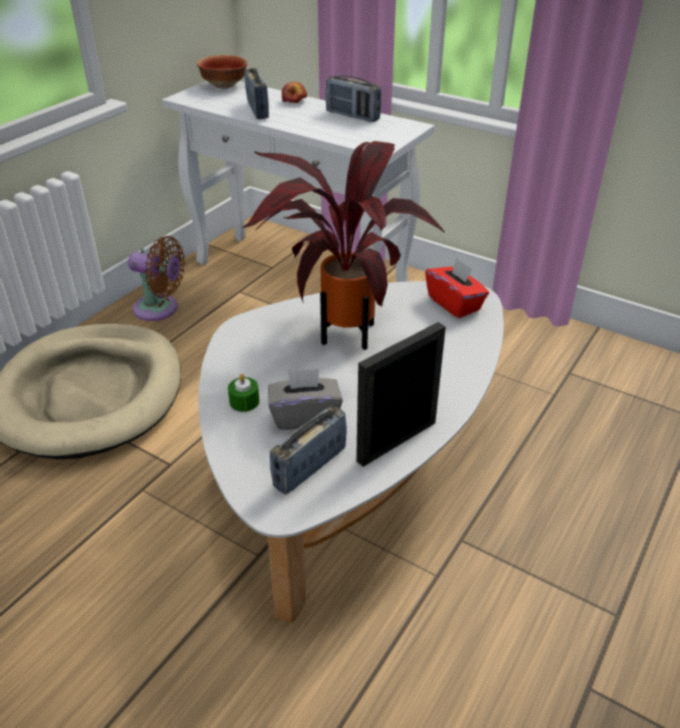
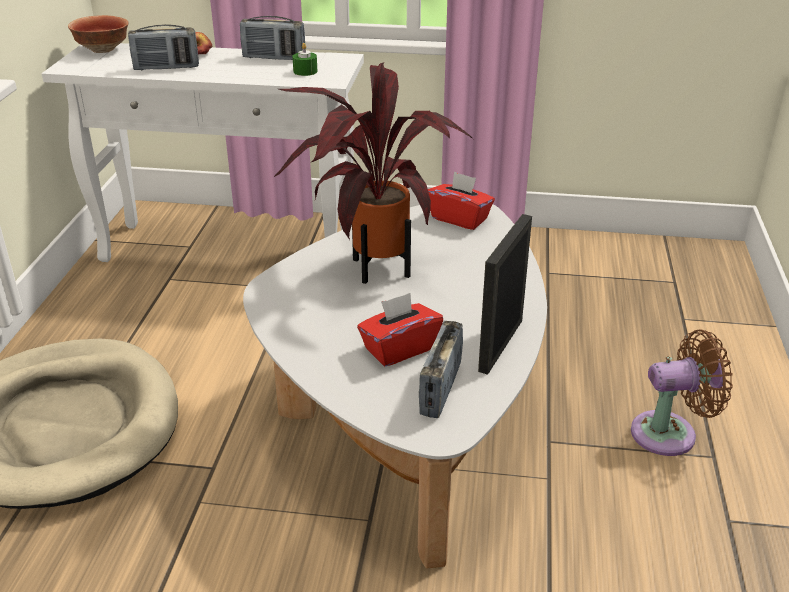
camera: 25 degrees left, 5 degrees down
brown fan [128,236,185,321] -> brown fan moved to [631,330,733,456]
green candle [228,374,259,412] -> green candle moved to [292,43,318,76]
radio [245,68,269,119] -> radio turned 120 degrees clockwise [128,24,199,70]
grey tissue box [268,369,343,430] -> red tissue box [357,293,443,367]

